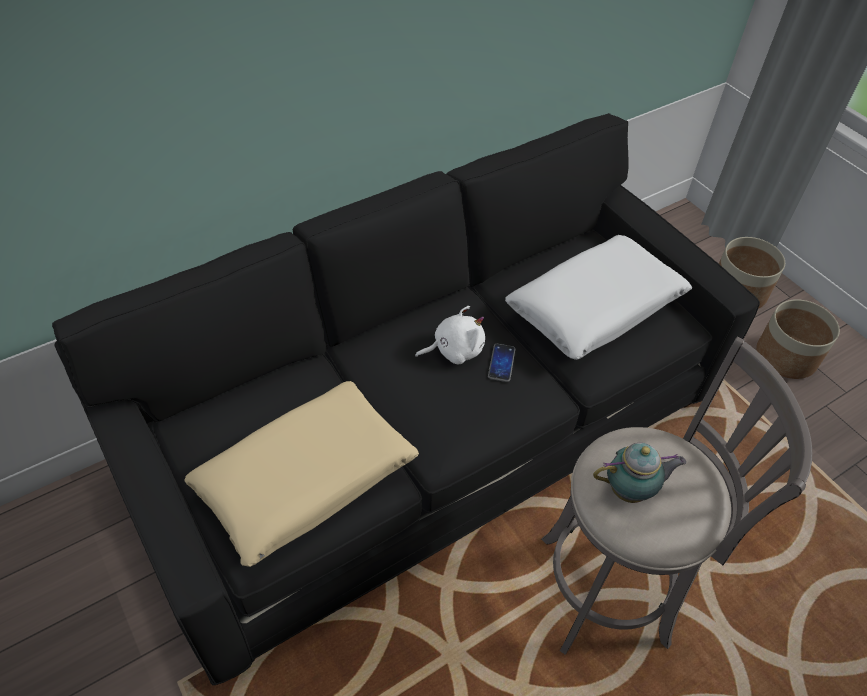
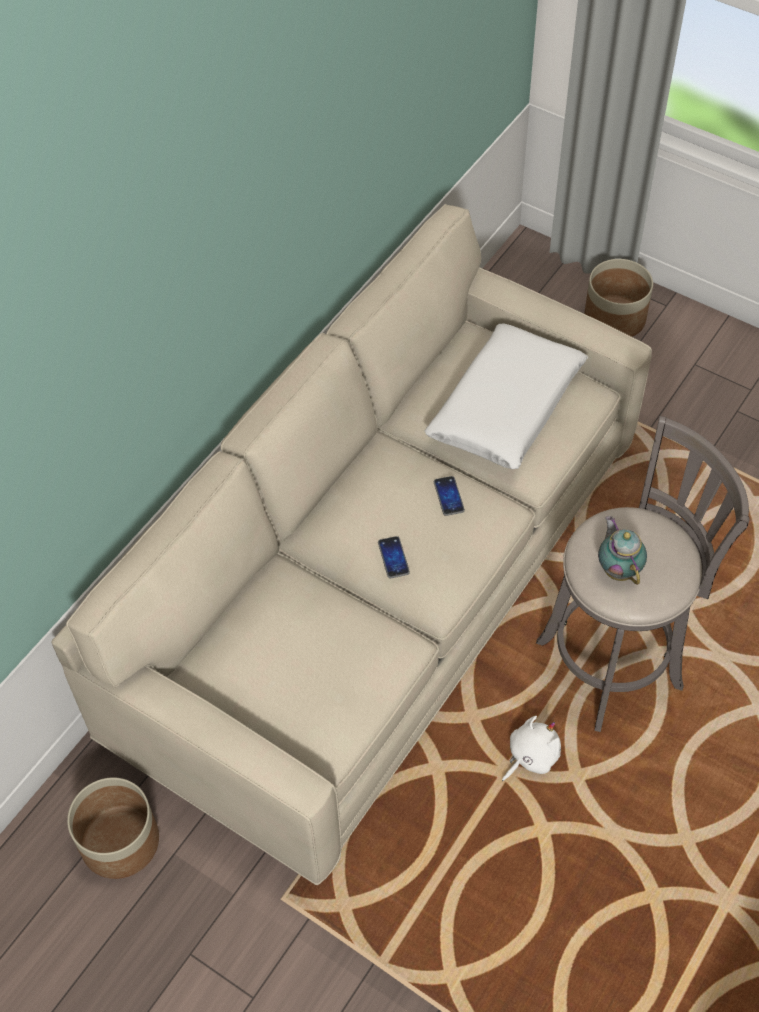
camera: 20 degrees left, 5 degrees up
black sofa [52,113,760,685] -> beige sofa [51,204,652,885]
beige pillow [184,381,419,567] -> none
white plush toy [415,306,485,365] -> white plush toy moved to [502,716,561,782]
teapot [593,443,686,503] -> teapot turned 75 degrees counterclockwise [598,516,647,585]
planter [756,299,840,379] -> planter moved to [67,777,159,879]
none -> phone [378,536,410,578]

